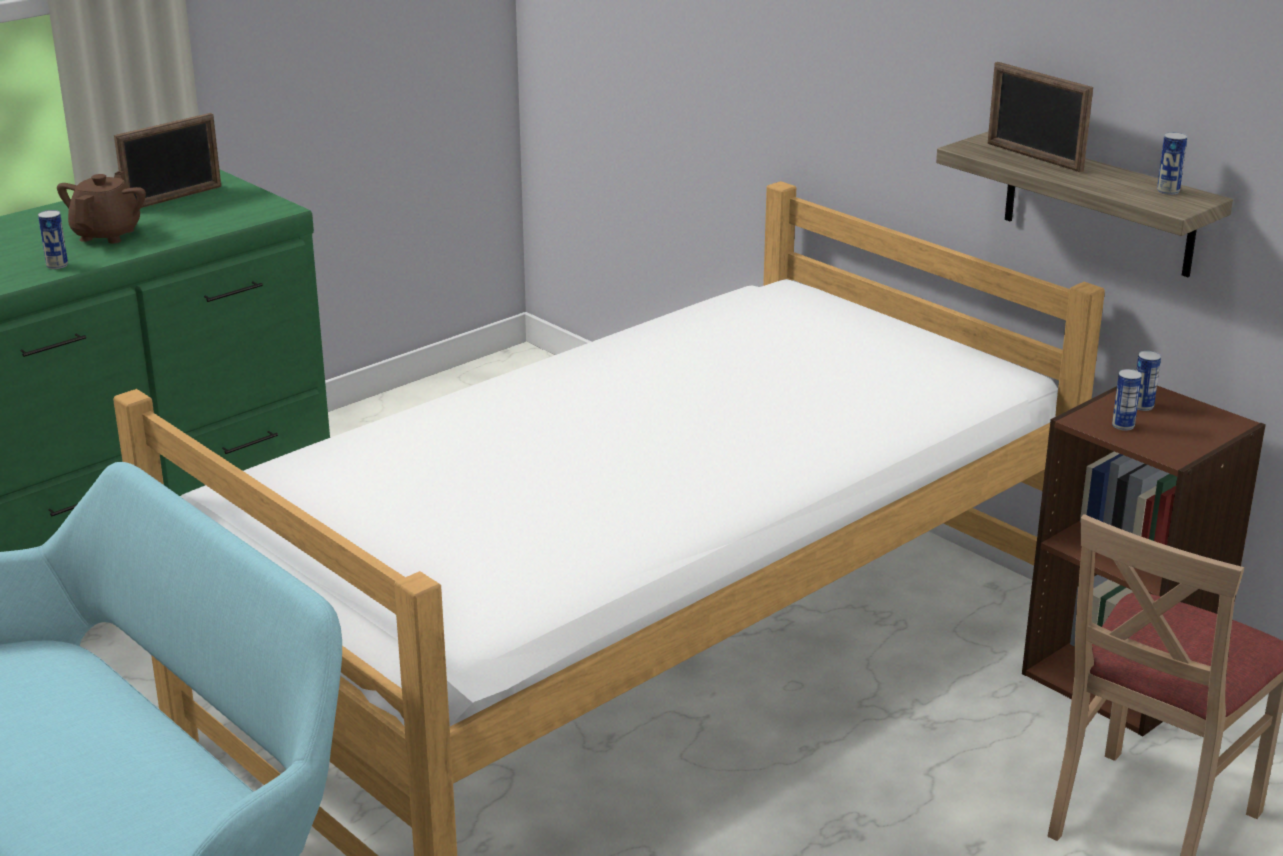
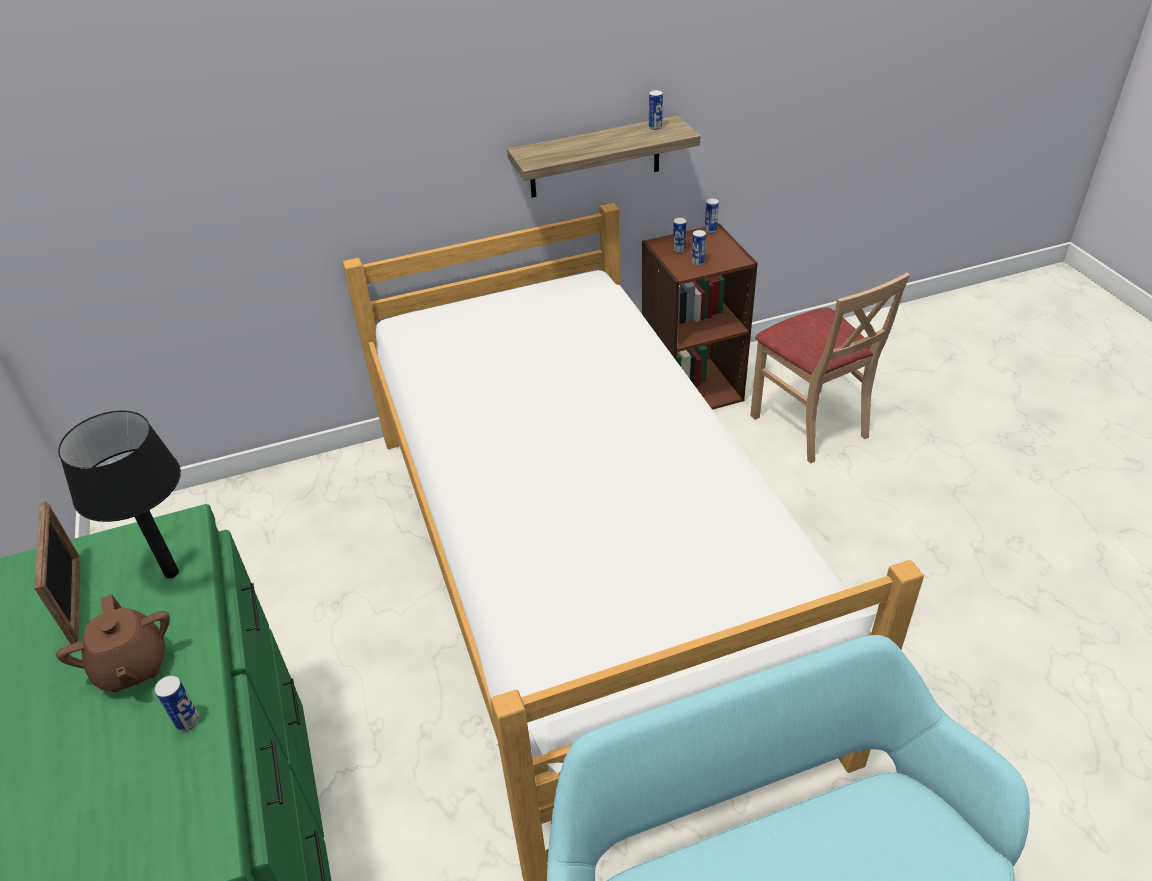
camera: 65 degrees left, 15 degrees up
brown teapot [57,171,146,244] -> brown teapot turned 150 degrees counterclockwise [56,594,170,692]
picture frame [987,62,1093,172] -> none
none -> black table lamp [58,410,181,579]
none -> can [705,198,719,233]

